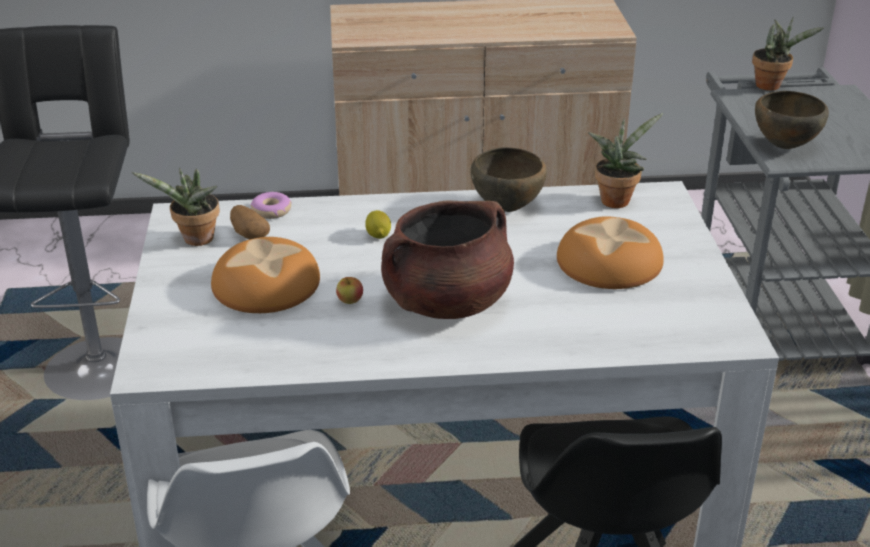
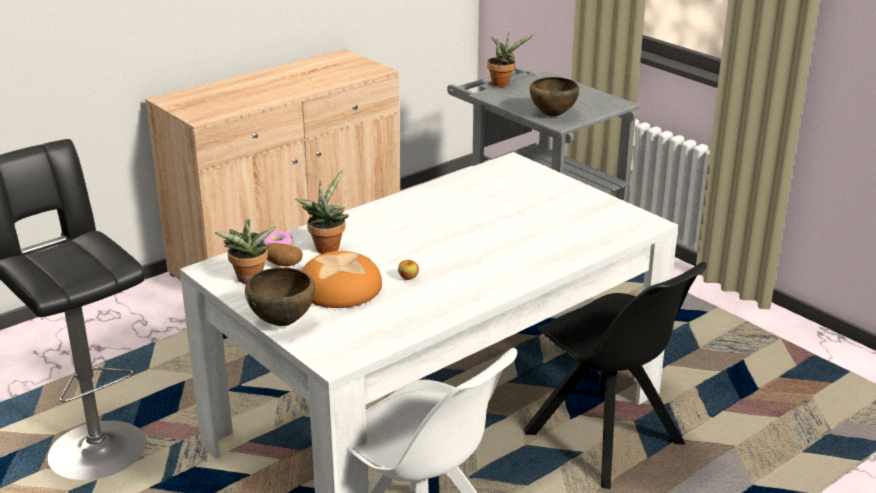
camera: 35 degrees left, 5 degrees down
lemon [365,210,391,239] -> none
brown cooking pot [381,200,514,319] -> none
brown bowl [471,147,547,212] -> brown bowl moved to [245,267,315,326]
bread [557,216,664,289] -> none
potted plant [588,113,663,208] -> potted plant moved to [295,169,349,254]

